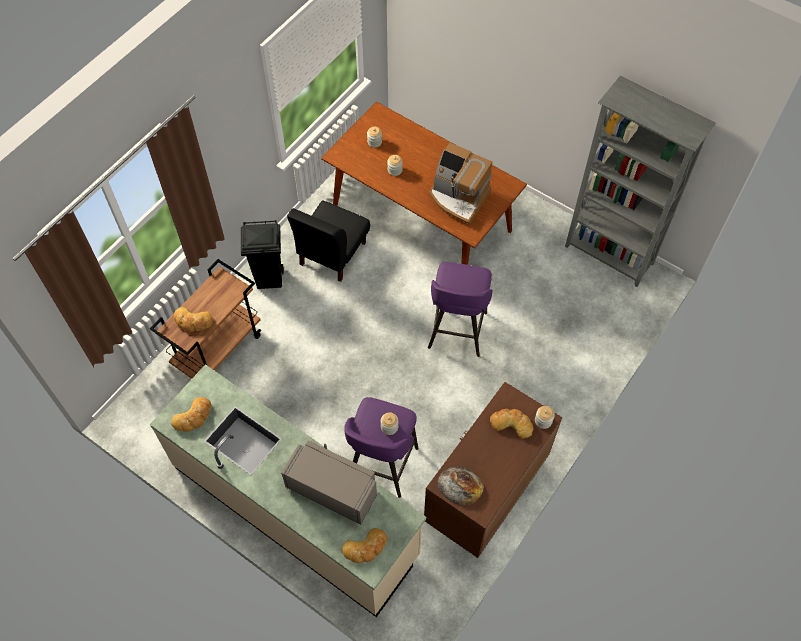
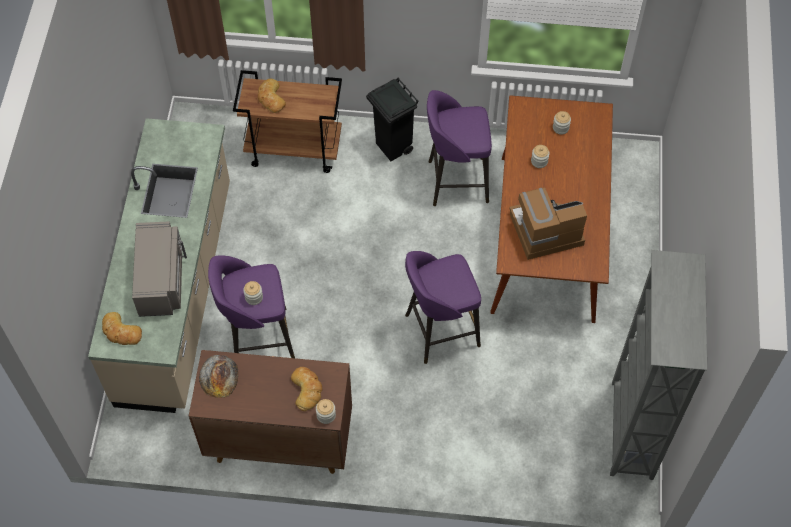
camera: 60 degrees right, 0 degrees up
bread [171,397,211,432] -> none
black chair [287,200,370,282] -> purple stool [427,90,492,206]
coffee machine [429,143,492,225] -> coffee machine turned 75 degrees clockwise [509,187,587,260]

